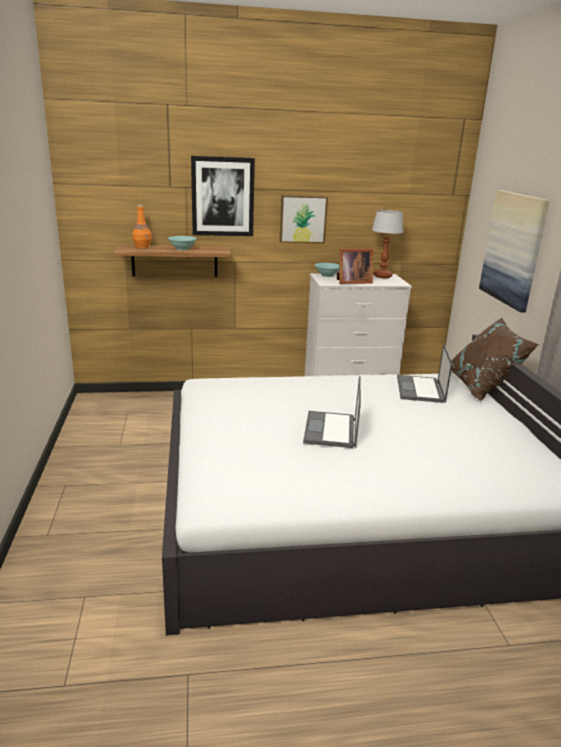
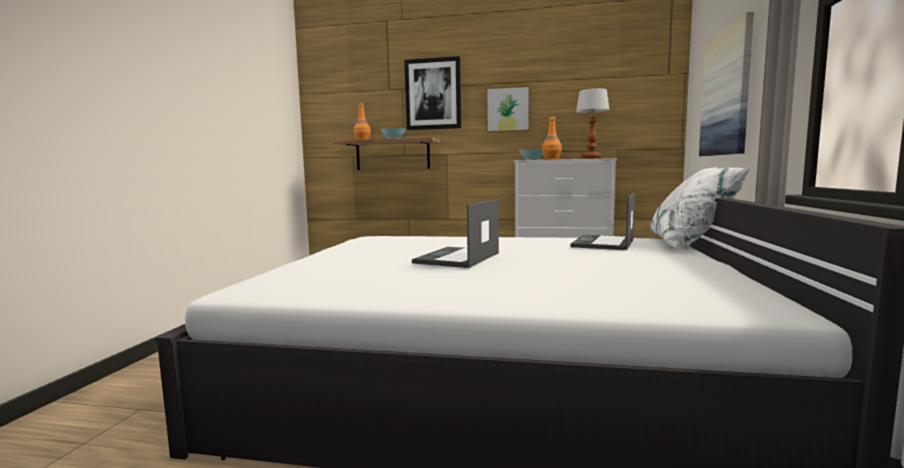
camera: 20 degrees right, 15 degrees down
picture frame [337,249,373,284] -> orange bottle [542,117,562,160]
brown pillow [451,318,539,401] -> white pillow [650,167,750,249]

